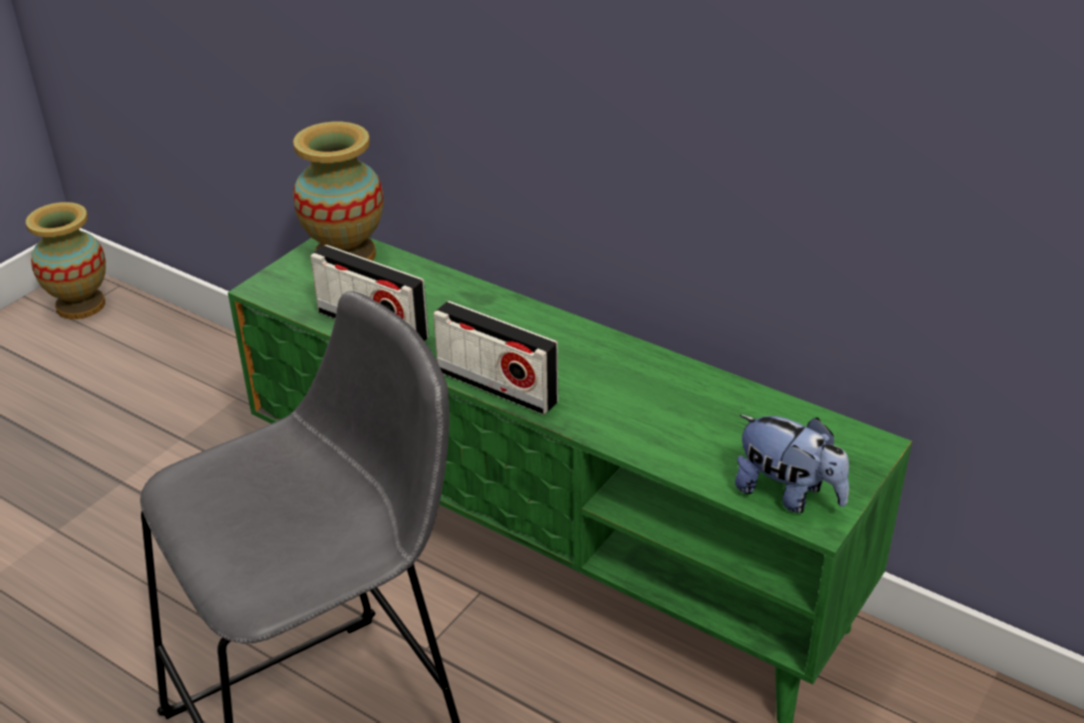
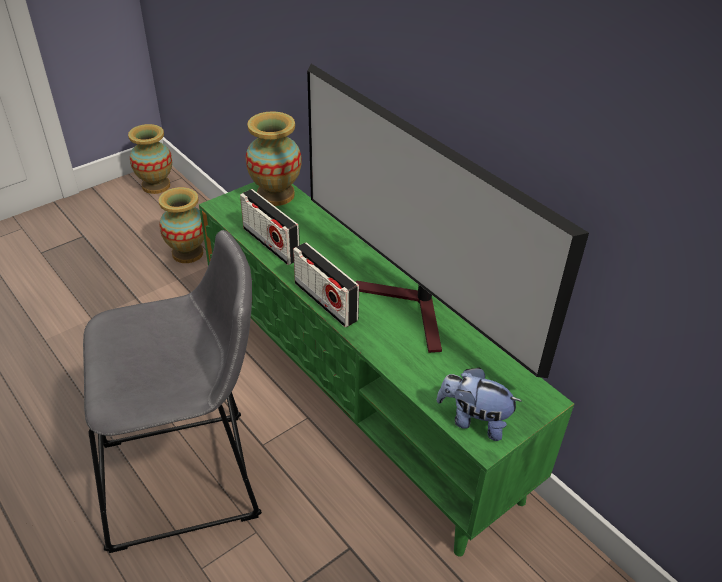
camera: 15 degrees right, 5 degrees up
plush toy [735,415,849,513] -> plush toy turned 150 degrees clockwise [437,367,522,441]
none -> vase [159,187,204,263]
none -> television [307,64,589,378]

